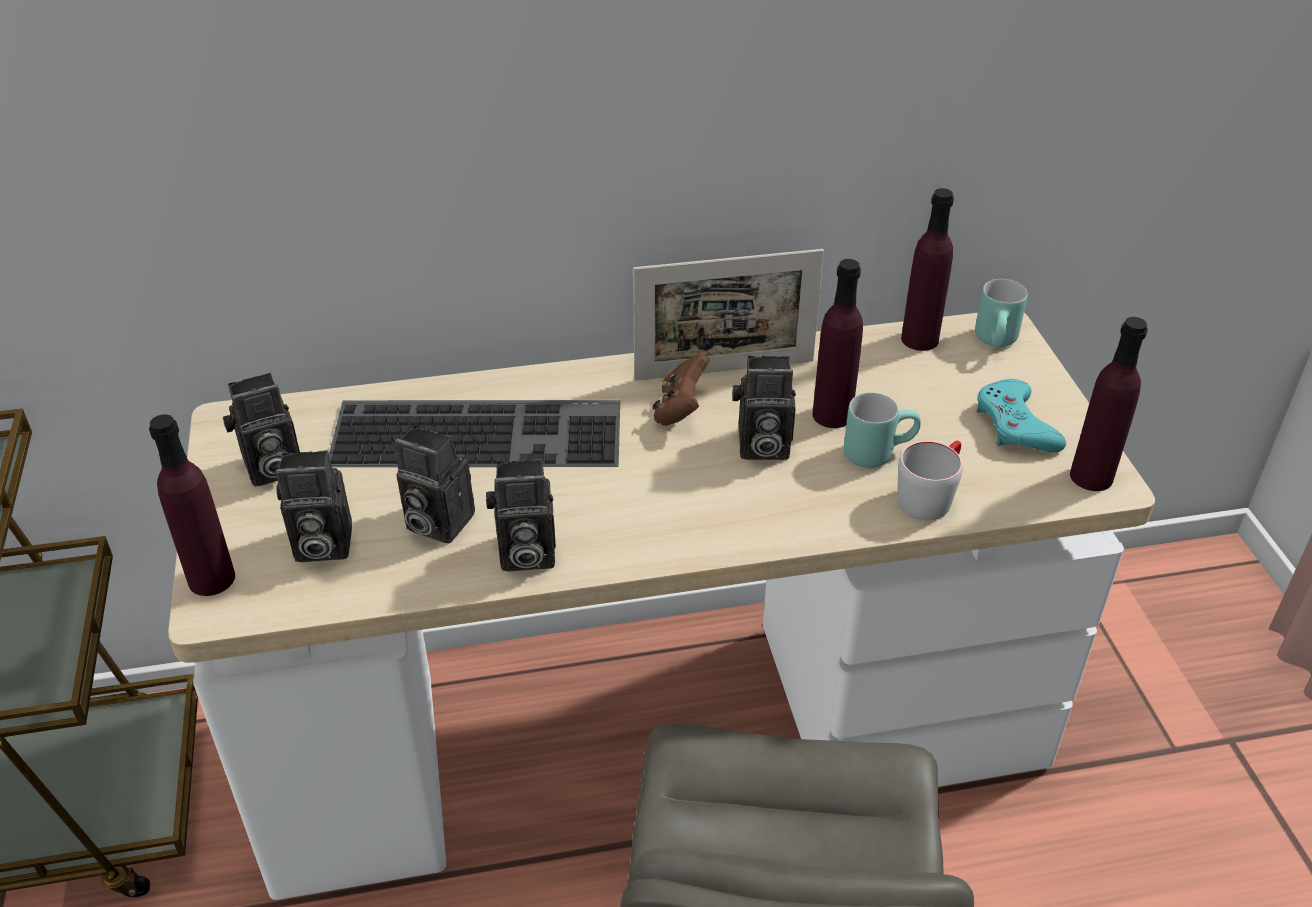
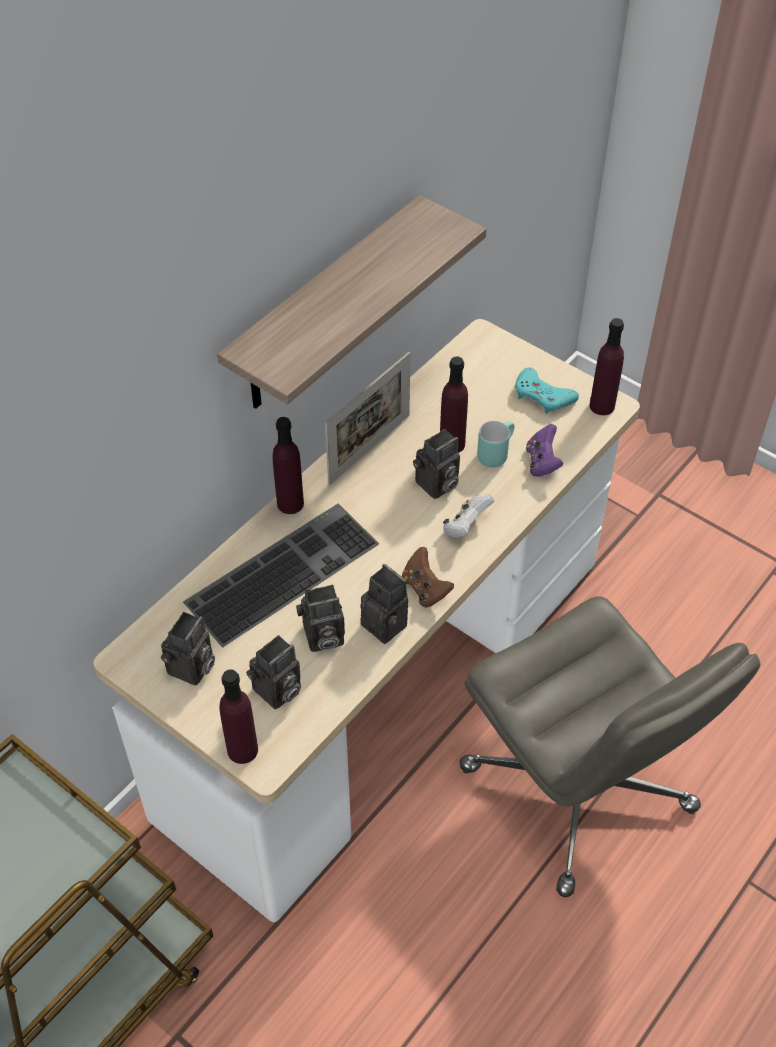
camera: 40 degrees left, 10 degrees up
camera [486,459,556,571] -> camera turned 90 degrees counterclockwise [360,564,408,644]
brown game controller [652,354,710,426] -> brown game controller moved to [402,547,454,608]
grey mug [897,441,963,520] -> purple game controller [526,424,563,477]
purple bottle [901,188,954,351] -> purple bottle moved to [273,417,304,514]
turquoise mug [975,279,1028,348] -> none
none -> shelf [217,195,486,409]
none -> white game controller [443,495,494,537]

